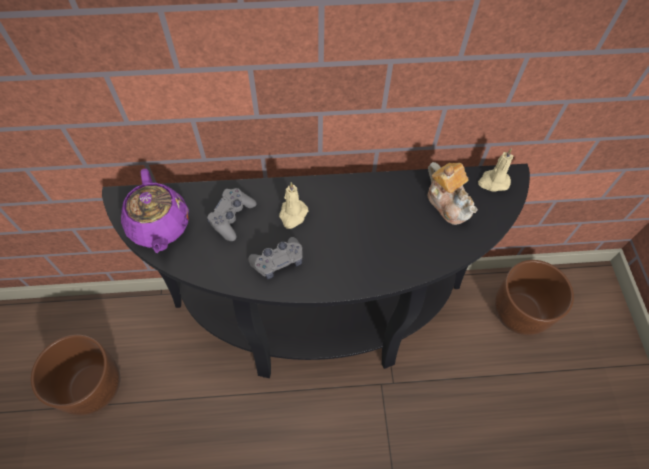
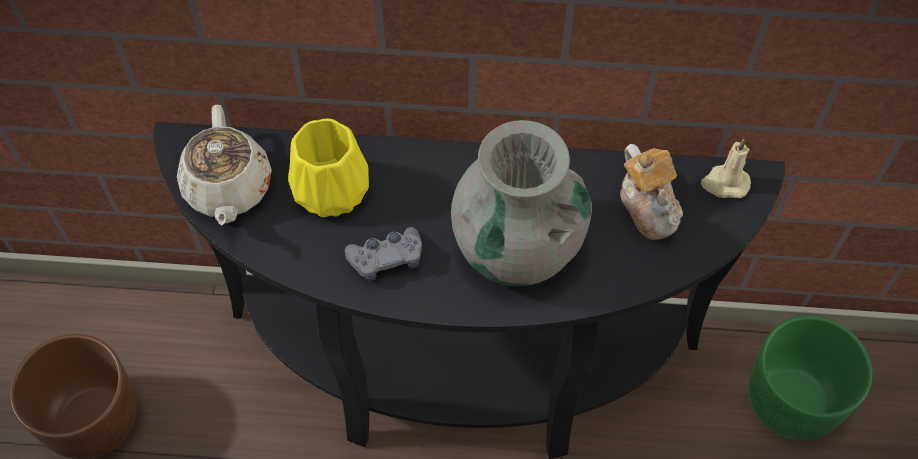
camera: 10 degrees right, 0 degrees up
purple teapot [121,169,189,253] -> beige teapot [177,104,272,225]
grey game controller [207,188,257,241] -> yellow vase [288,119,369,217]
beige candle [279,182,309,229] -> none
brown planter [495,260,574,336] -> green planter [749,315,872,441]
none -> grey vase [451,120,592,286]

